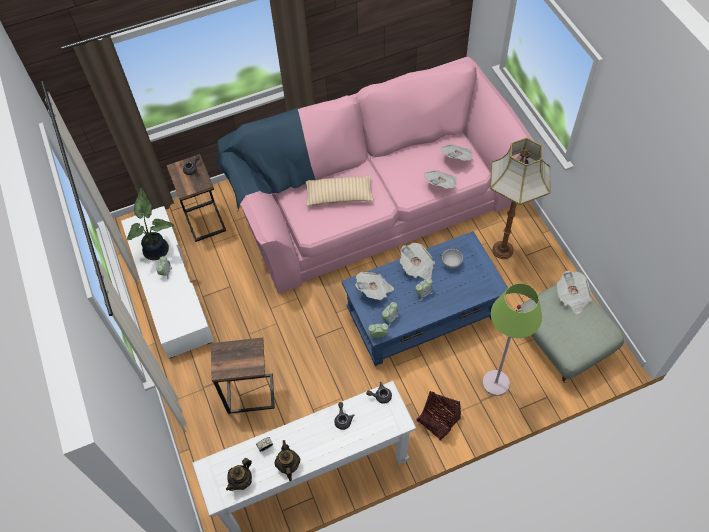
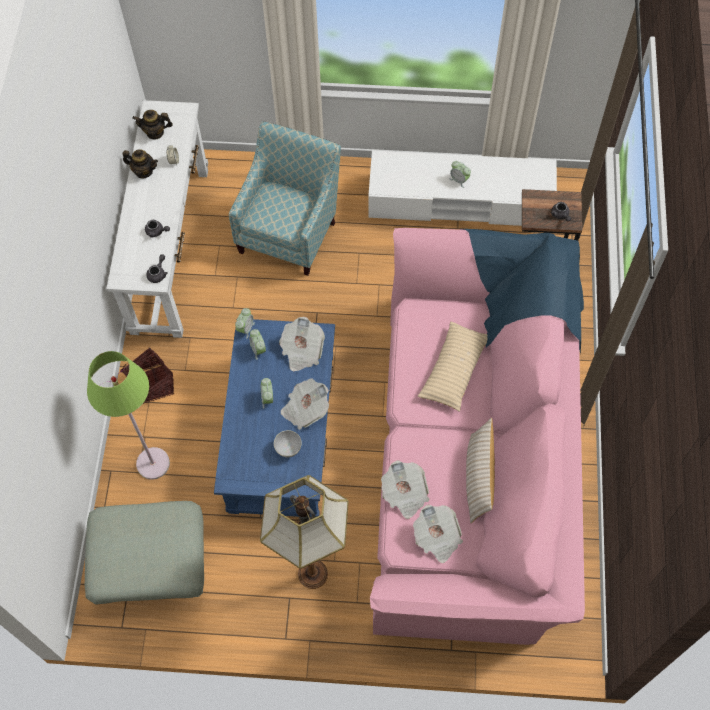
camera: 115 degrees right, 5 degrees up
potted plant [127,188,174,260] -> none
side table [211,338,275,414] -> armchair [229,121,341,276]
teapot [226,458,252,491] -> teapot turned 60 degrees counterclockwise [132,110,173,140]
newspaper [557,270,592,314] -> none
none -> beige pillow [466,418,495,523]

